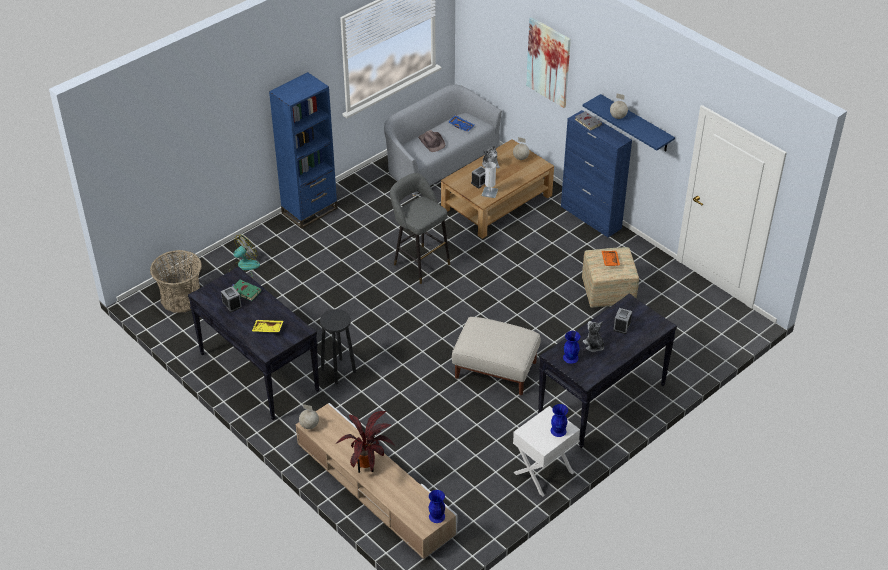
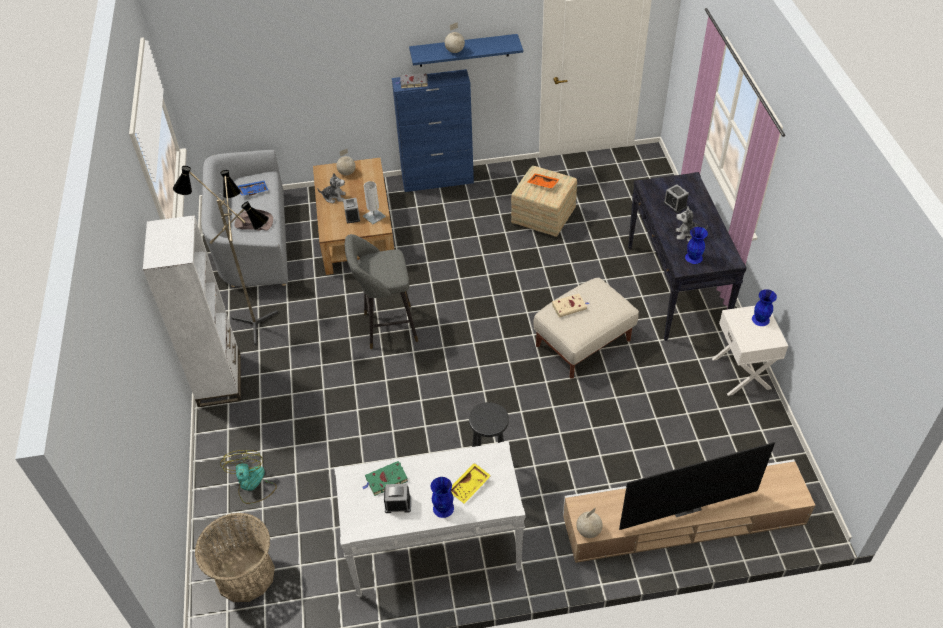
camera: 55 degrees left, 5 degrees up
black console table [188,266,320,420] -> white console table [334,441,525,598]
blue bookcase [269,72,338,229] -> white bookcase [143,215,241,407]
potted plant [335,411,395,473] -> television [619,442,775,530]
blue vase [429,490,445,523] -> blue vase moved to [431,477,454,518]
picture [526,17,571,108] -> none
none -> floor lamp [173,166,278,345]
none -> beige book [552,293,589,318]

